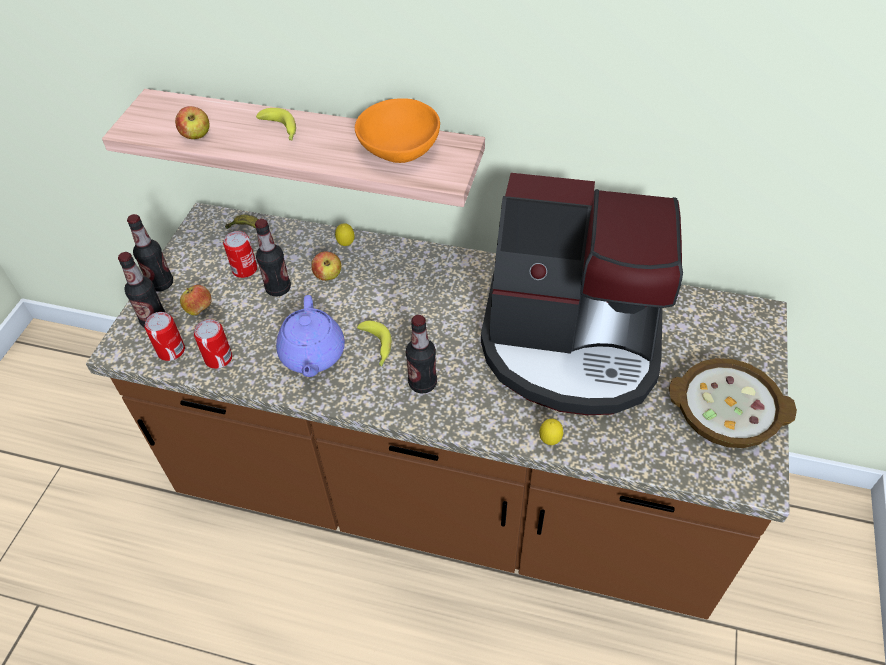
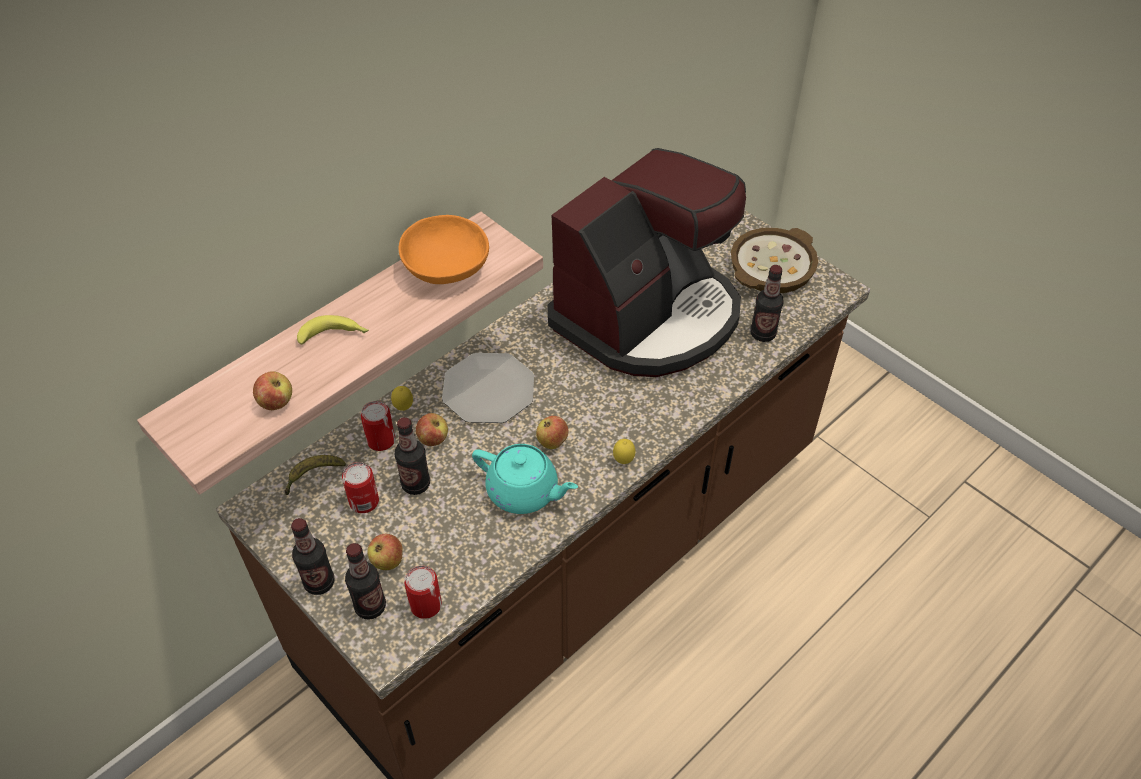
camera: 60 degrees left, 0 degrees up
can [194,319,232,369] -> can moved to [360,401,395,451]
purple teapot [276,295,345,377] -> turquoise teapot [472,444,578,514]
banana [357,321,392,367] -> apple [536,416,568,449]
bottle [406,315,437,394] -> bottle moved to [751,265,784,342]
lemon [539,419,563,445] -> lemon moved to [613,439,635,464]
none -> plate [442,353,534,423]

